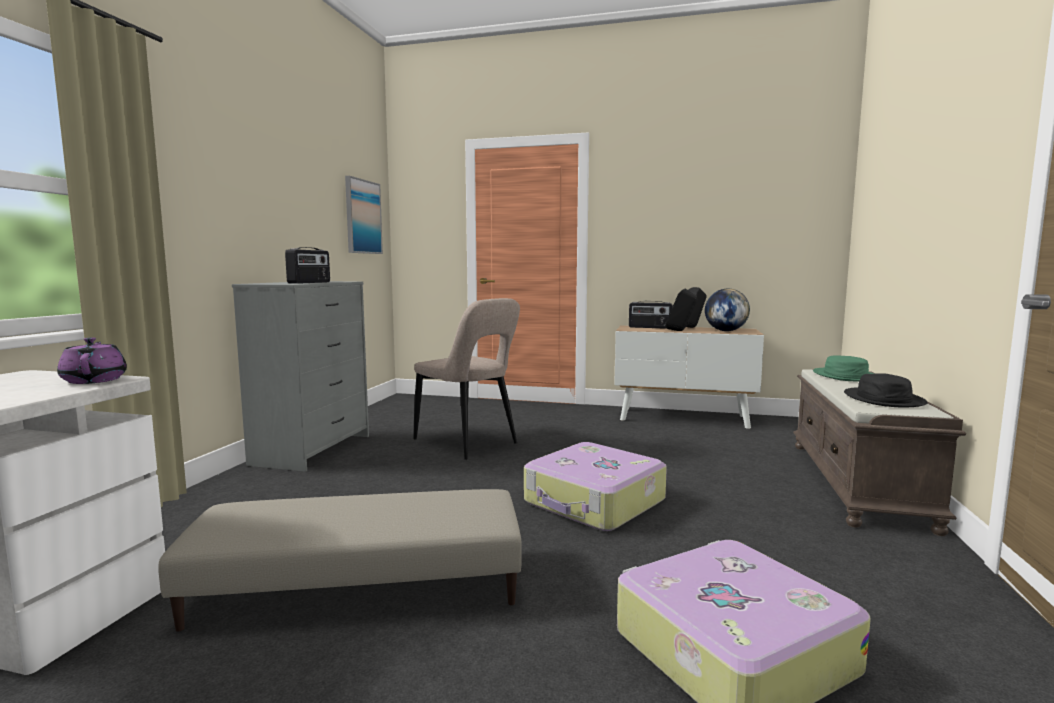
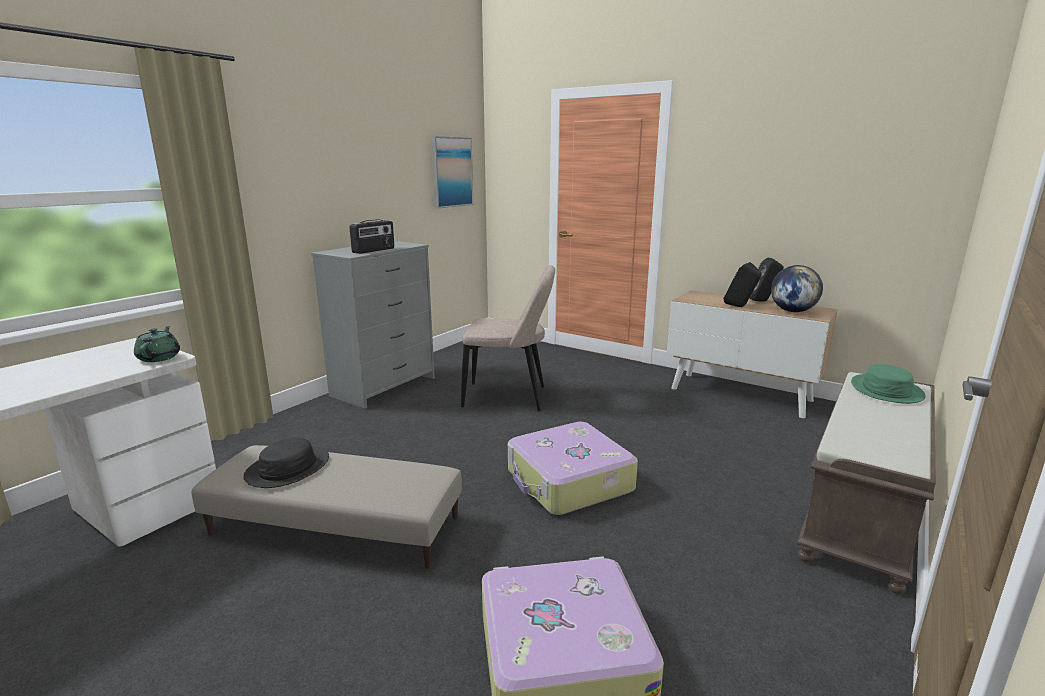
camera: 20 degrees right, 10 degrees up
purple teapot [57,337,127,384] -> green teapot [134,326,180,362]
beige chair [413,298,520,460] -> beige chair turned 60 degrees counterclockwise [461,265,555,411]
radio [629,301,673,329] -> none
black hat [844,373,928,408] -> black hat moved to [243,438,329,488]

